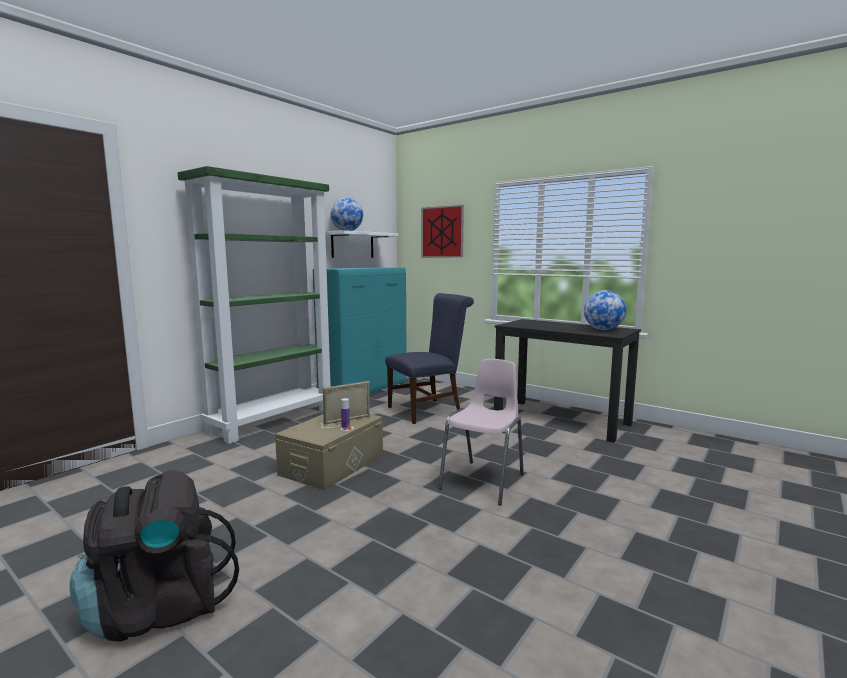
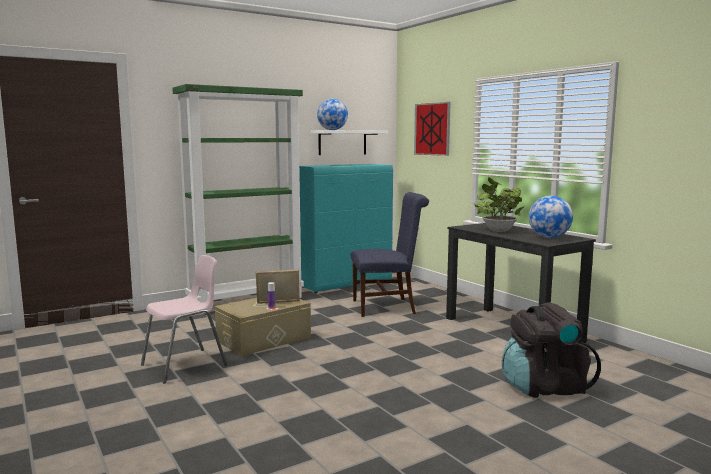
camera: 20 degrees right, 0 degrees up
black backpack [69,470,239,642] -> black backpack moved to [502,302,601,398]
pink chair [438,359,524,506] -> pink chair moved to [141,255,227,384]
none -> potted plant [473,177,525,232]

